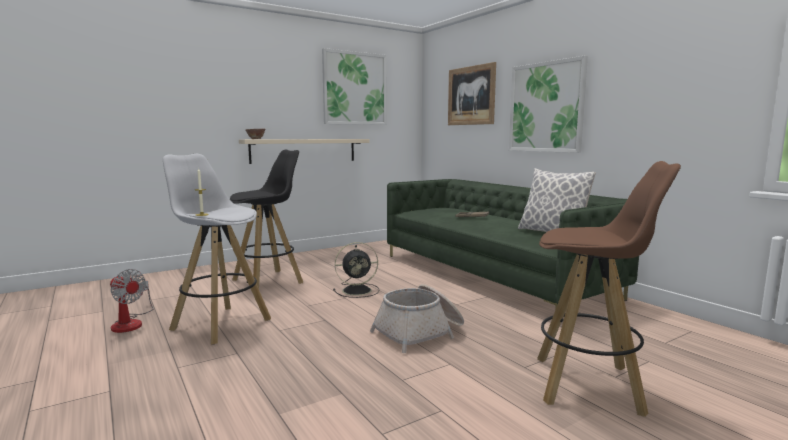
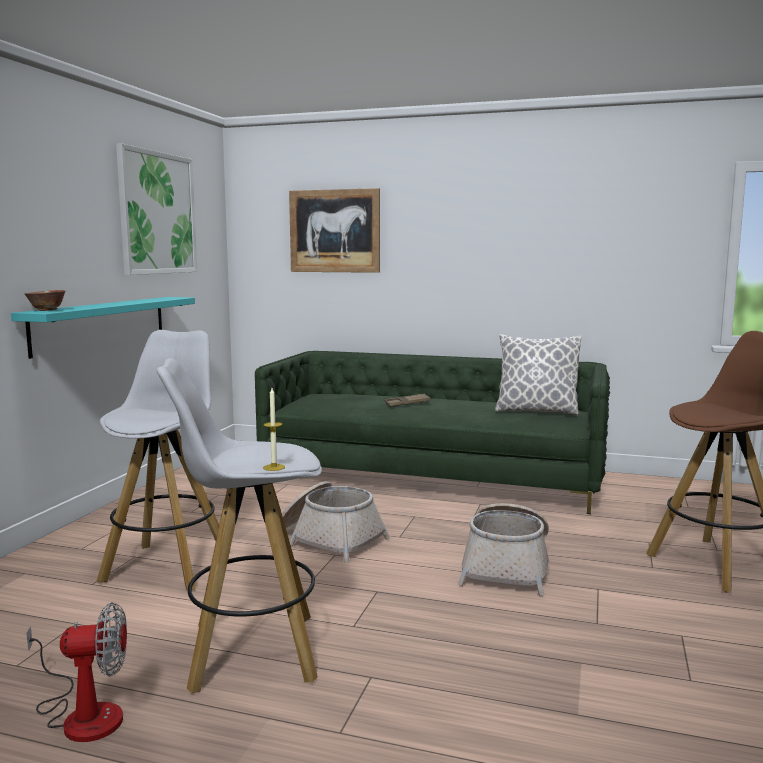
camera: 40 degrees left, 0 degrees up
black stool [230,149,303,289] -> white stool [96,330,219,590]
beige shelf [239,139,370,164] -> turquoise shelf [11,297,195,359]
black fan [333,242,379,298] -> basket [282,481,390,563]
picture [509,55,588,153] -> none

